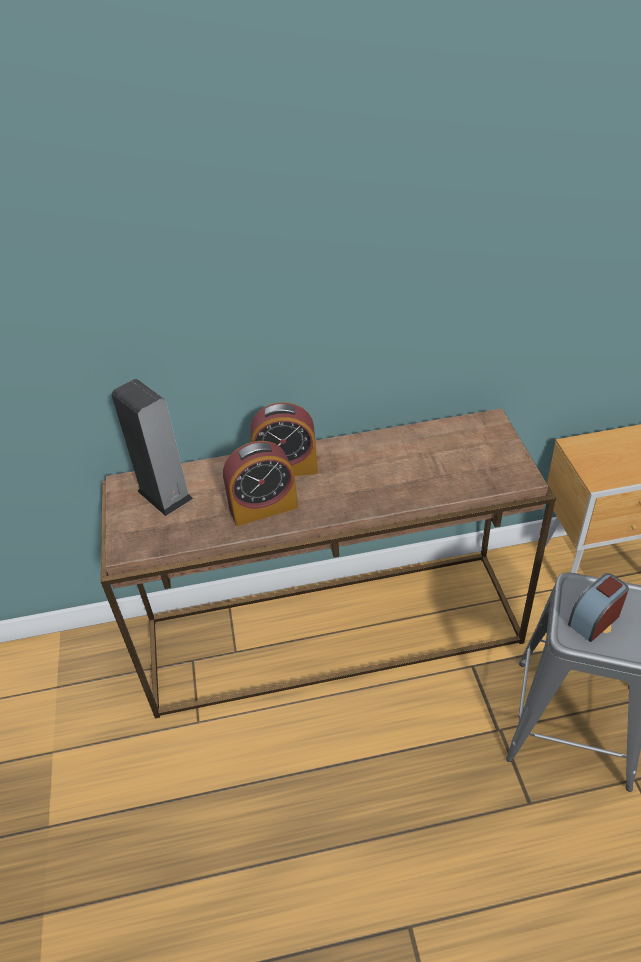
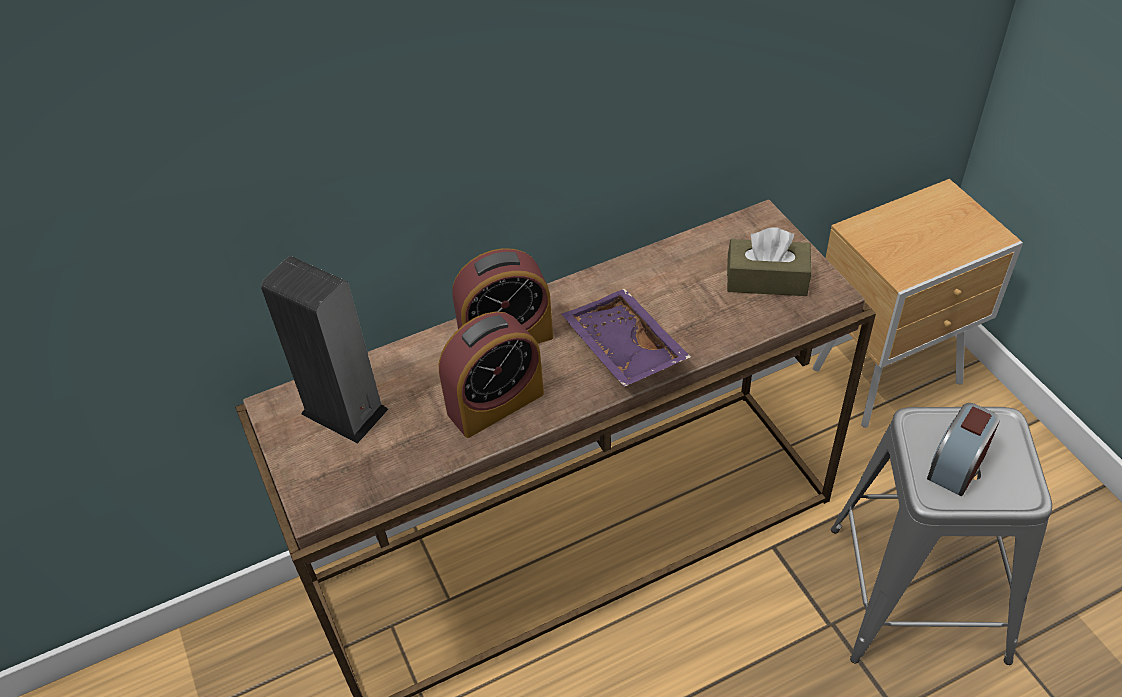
camera: 15 degrees left, 5 degrees up
none -> purple tray [562,289,691,387]
none -> brown tissue box [727,227,812,296]

